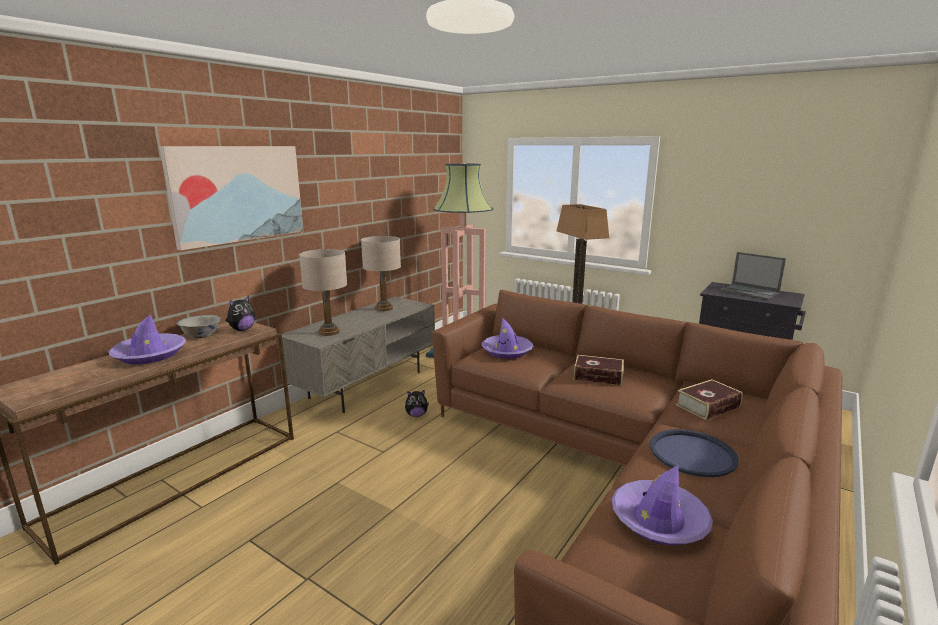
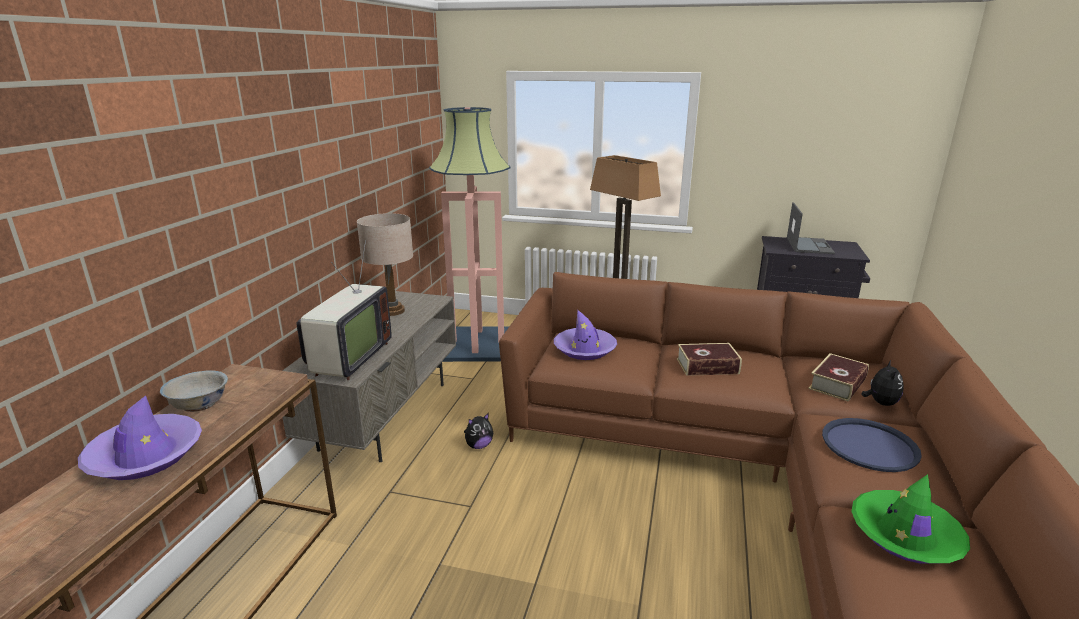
camera: 20 degrees left, 5 degrees up
picture [159,146,303,250] -> none
plush toy [226,296,255,331] -> plush toy moved to [861,360,904,406]
beige table lamp [299,249,347,336] -> television [296,240,392,381]
purple hat [612,465,713,545] -> green hat [851,474,970,563]
laptop [719,252,786,300] -> laptop turned 105 degrees counterclockwise [787,202,835,254]

